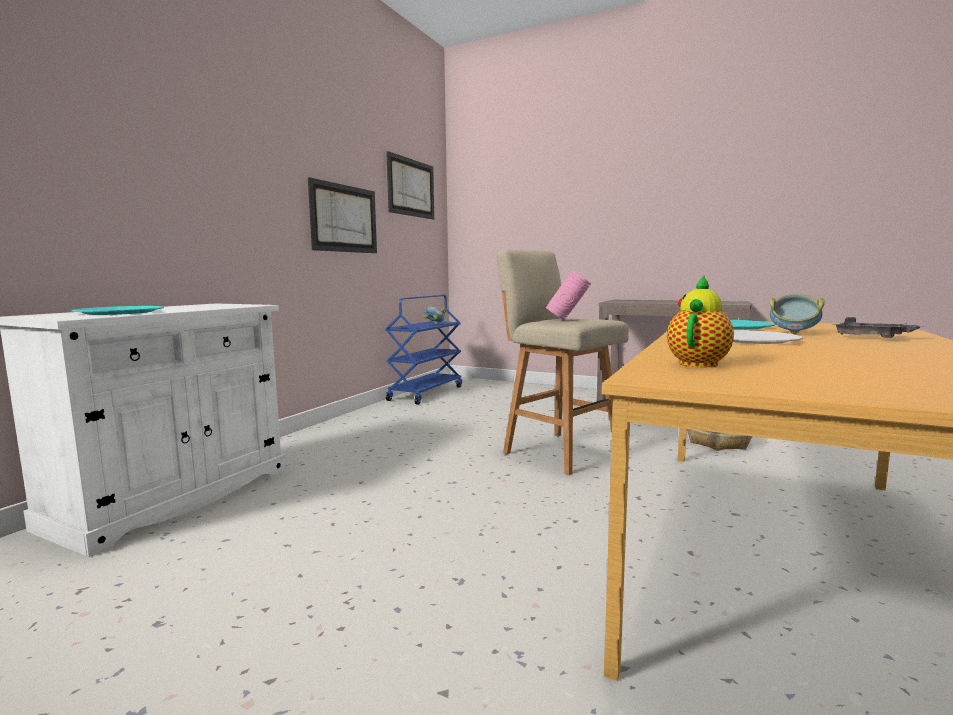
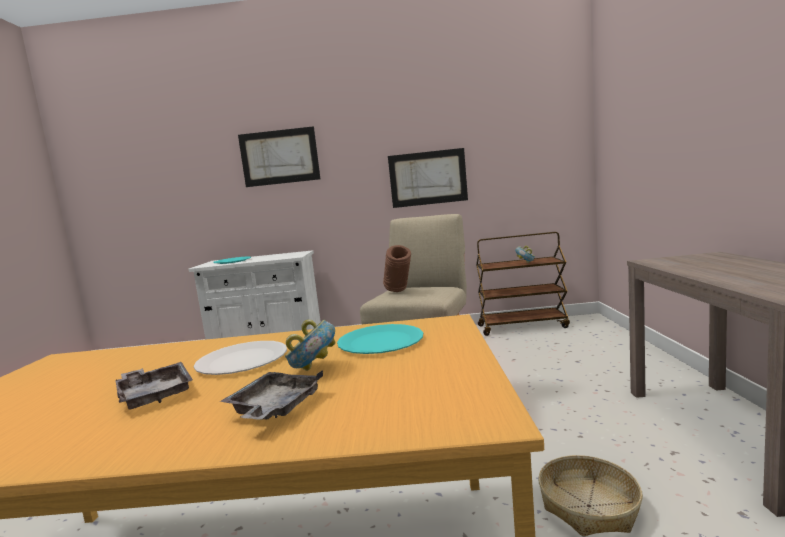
camera: 65 degrees right, 0 degrees up
blue cart [385,295,462,405] -> brown cart [476,232,570,336]
picture [386,151,434,220] -> picture moved to [238,126,320,187]
pink vase [546,271,591,320] -> brown vase [383,245,411,292]
teapot [667,275,734,367] -> none
none -> grey tray [116,362,193,410]

